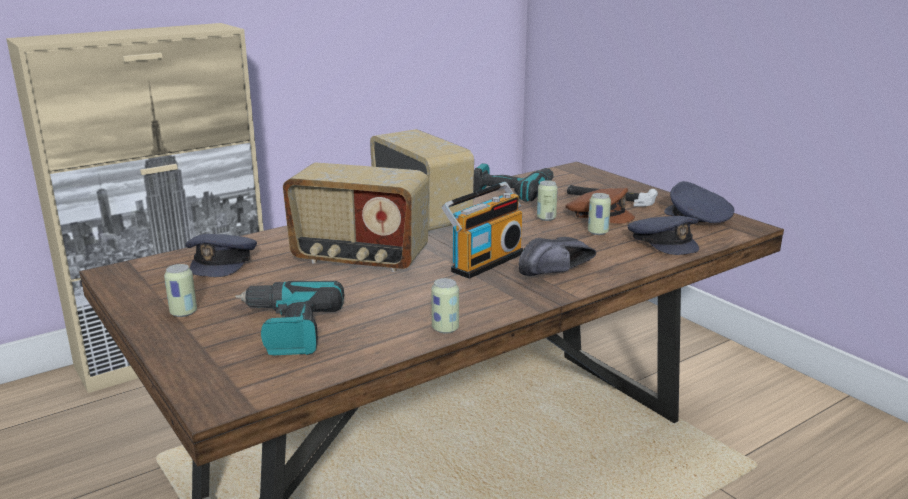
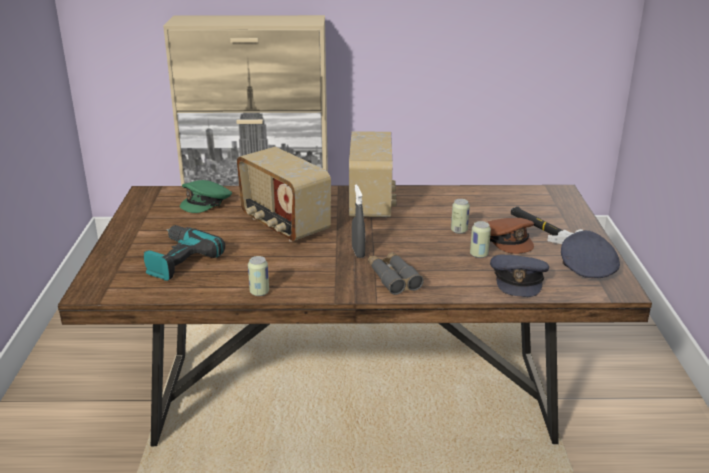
camera: 35 degrees right, 5 degrees up
can [164,264,197,317] -> none
grey cap [185,234,257,277] -> green cap [180,180,232,213]
radio [441,182,524,279] -> grey spray bottle [352,185,365,258]
power drill [473,163,554,202] -> none
black shoe [519,237,596,276] -> grey binoculars [368,252,424,295]

